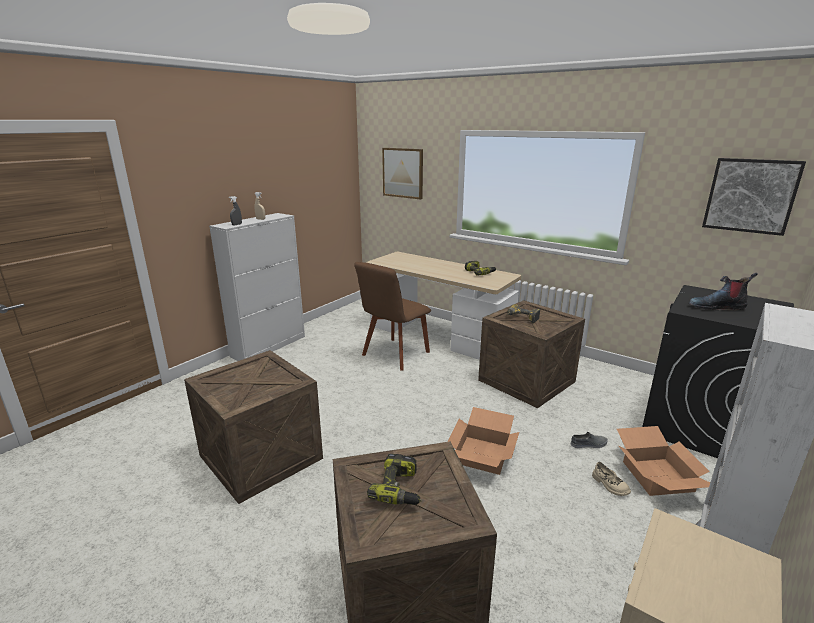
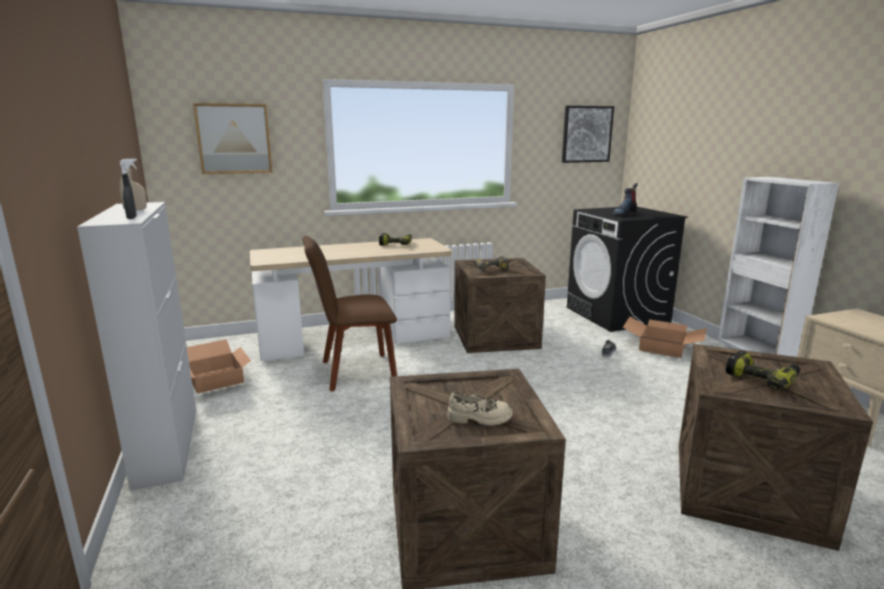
camera: 55 degrees left, 5 degrees down
brown chair [354,262,431,370] -> brown chair turned 90 degrees clockwise [302,236,397,392]
cardboard box [447,407,519,475] -> cardboard box moved to [187,339,251,394]
beige shoe [592,462,631,496] -> beige shoe moved to [448,392,513,426]

